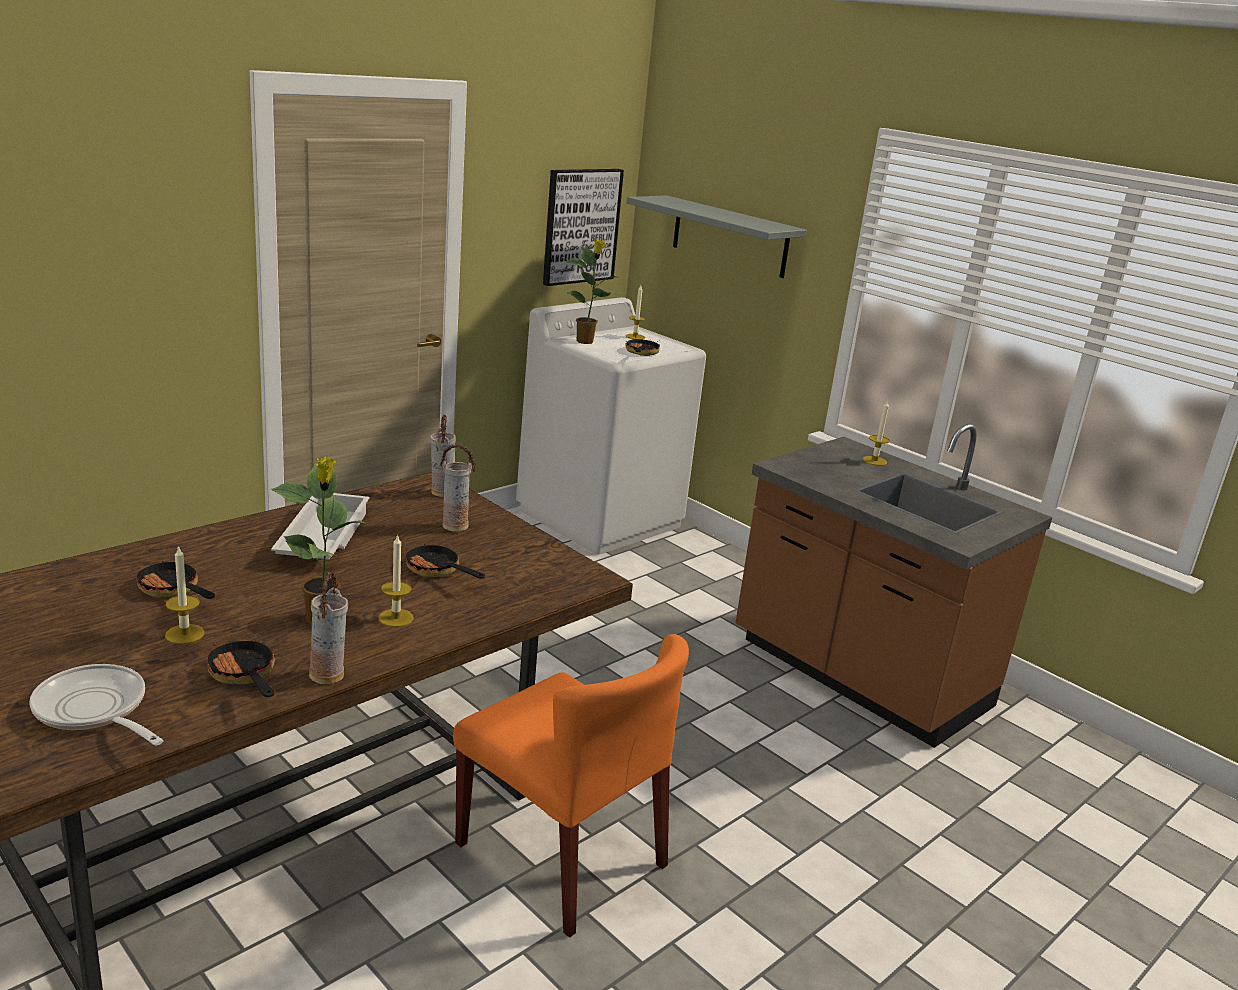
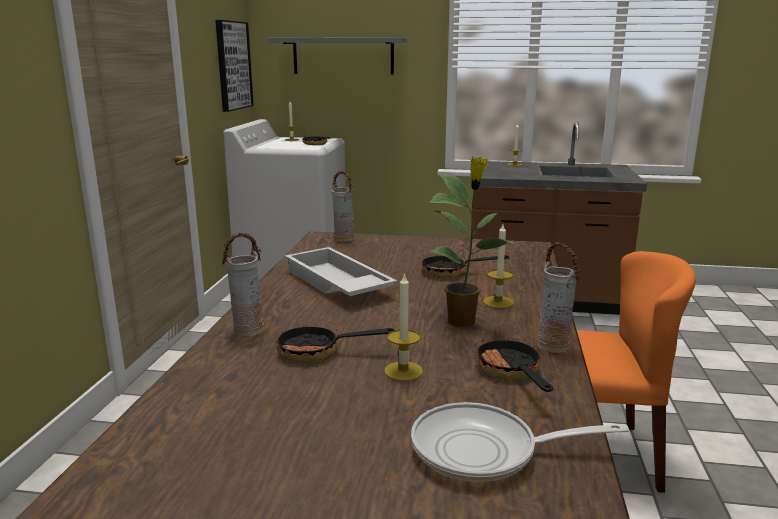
camera: 35 degrees left, 5 degrees down
frying pan [205,639,275,697] -> frying pan turned 60 degrees clockwise [474,338,553,392]
vase [440,444,476,531] -> vase moved to [222,233,264,337]
potted plant [565,240,615,344] -> none

